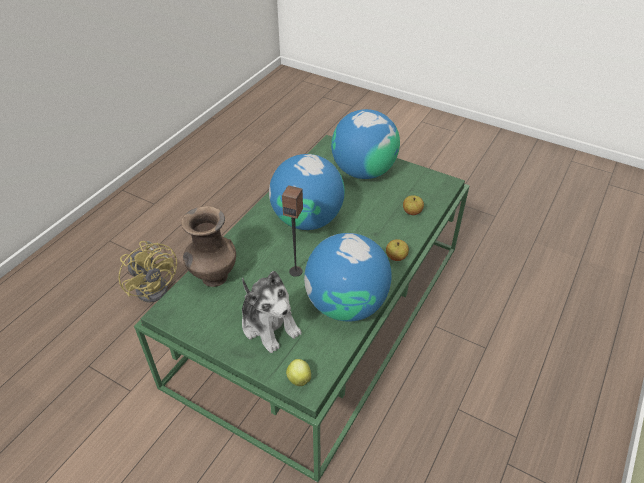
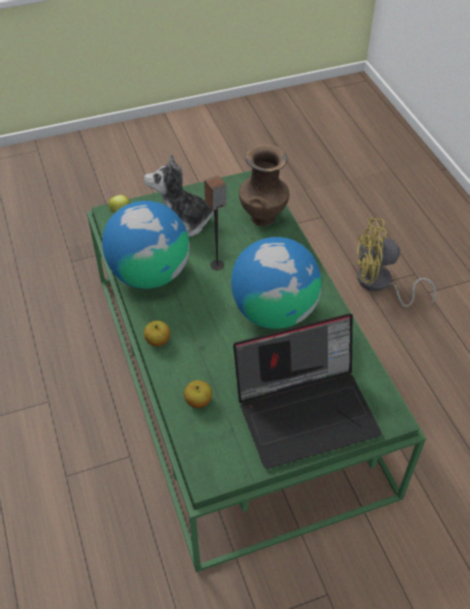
camera: 130 degrees right, 5 degrees up
globe [331,109,400,179] -> laptop [233,314,382,469]

